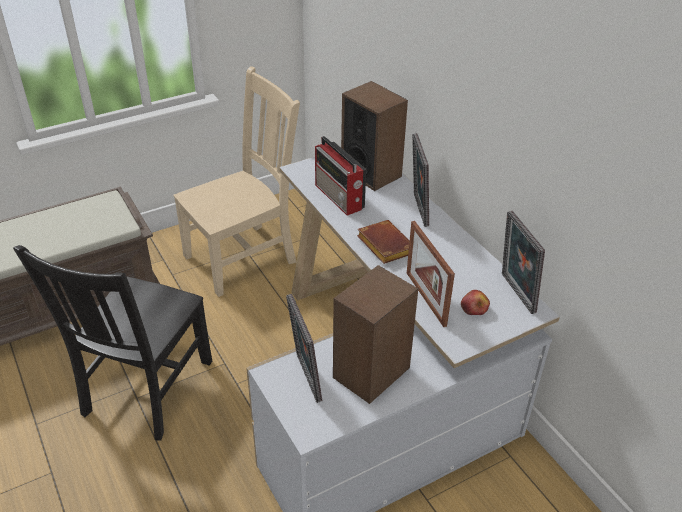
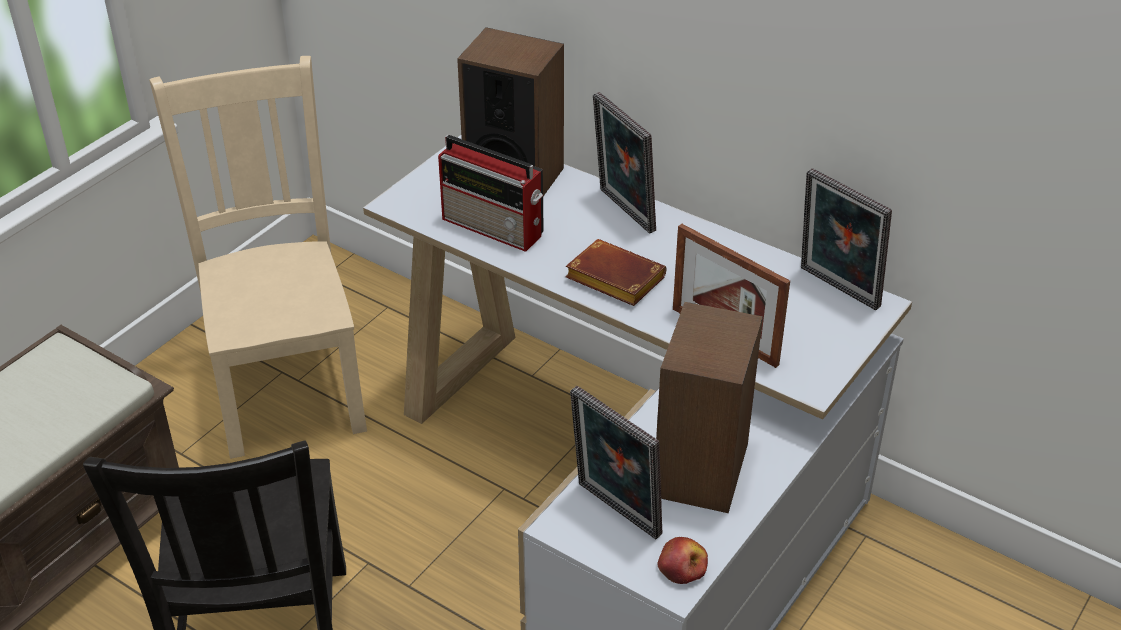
camera: 25 degrees left, 0 degrees up
beige chair [173,66,300,297] -> beige chair turned 45 degrees counterclockwise [149,56,367,459]
apple [461,290,490,315] -> apple moved to [658,537,708,584]

